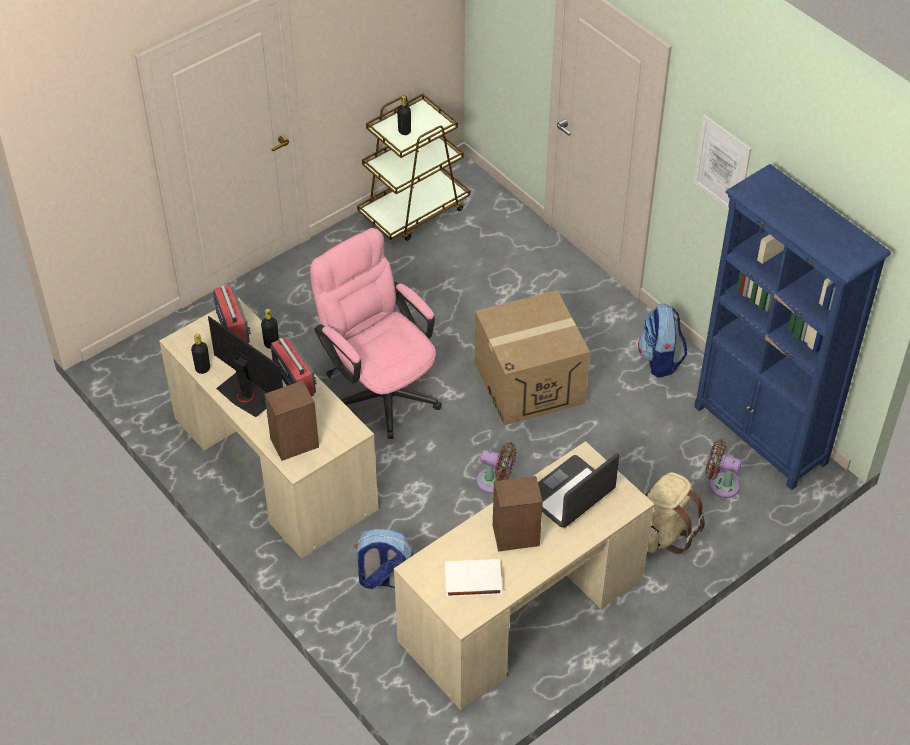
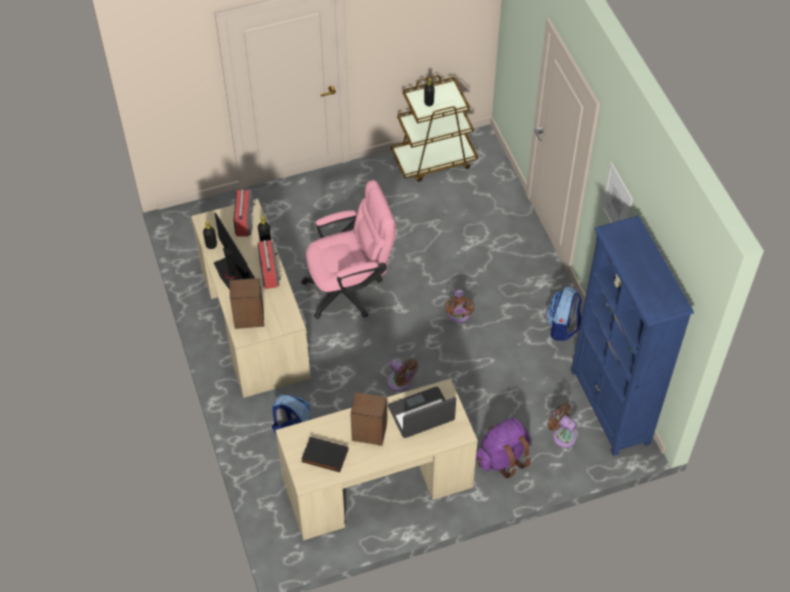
camera: 20 degrees right, 5 degrees up
pink office chair [310,228,442,439] -> pink office chair turned 90 degrees clockwise [301,180,396,319]
white book [445,559,502,597] -> black book [302,437,349,472]
cardboard box [474,290,590,425] -> brown fan [444,290,475,323]
beige backpack [644,472,705,554] -> purple backpack [476,418,531,479]

